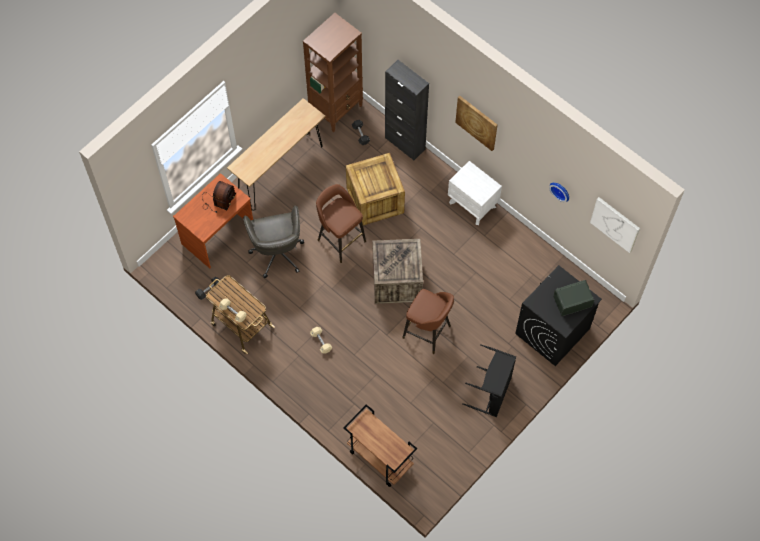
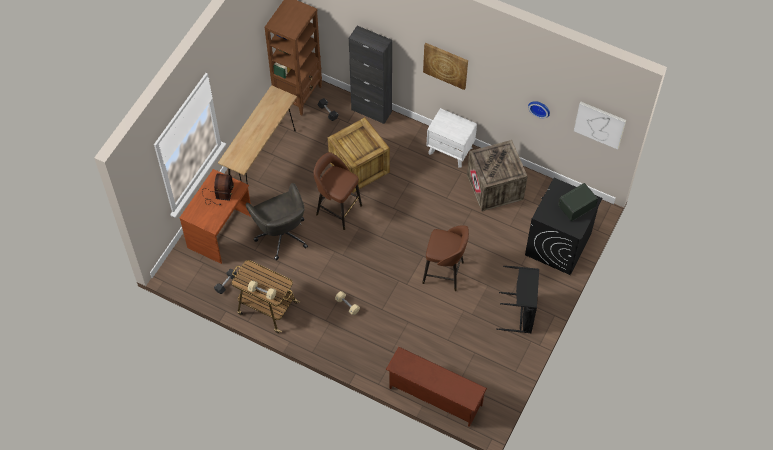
camera: 15 degrees left, 5 degrees down
brown cart [344,404,417,487] -> brown shoe rack [386,347,487,427]
crate [373,239,423,304] -> crate moved to [467,140,528,211]

